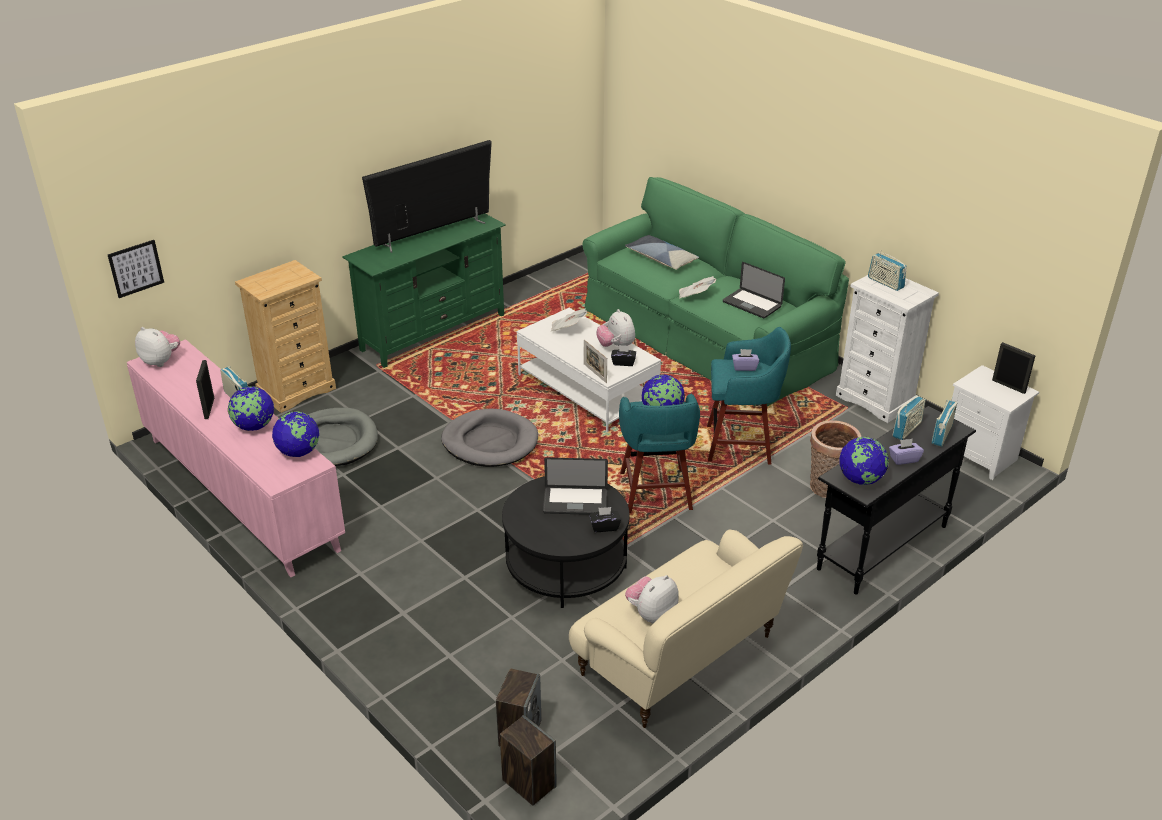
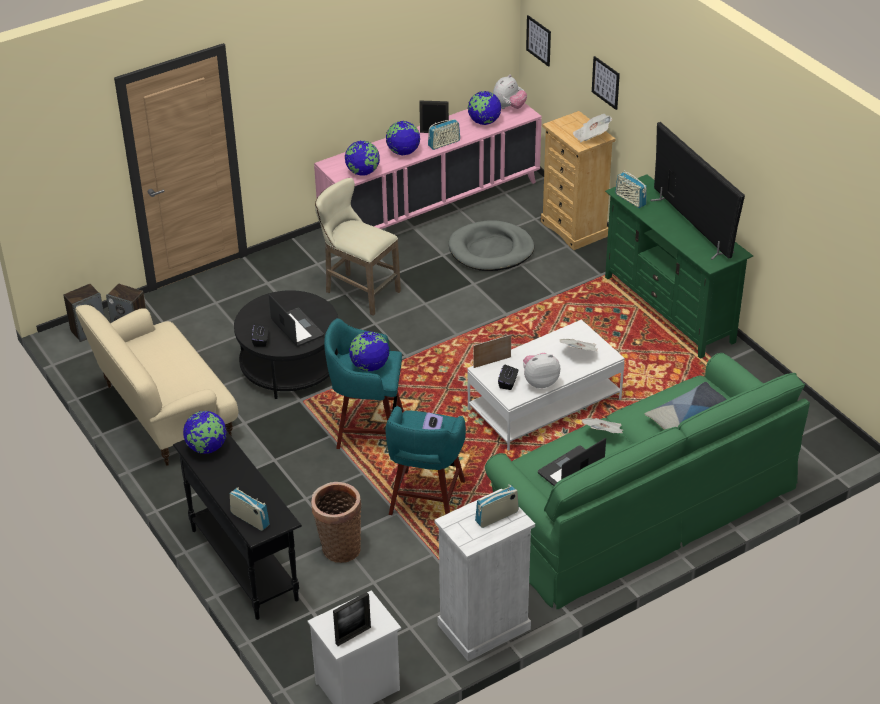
camera: 100 degrees right, 5 degrees up
grey dog bed [441,409,538,467] -> none
laptop [543,458,608,515] -> laptop turned 135 degrees clockwise [269,294,324,347]
plush toy [625,575,679,623] -> none
purple tissue box [889,439,924,465] -> none
radio [892,396,926,440] -> radio moved to [615,170,647,208]
none -> beige stool [315,178,401,316]
none -> globe [468,91,501,125]
none -> newspaper [573,114,612,142]
none -> picture [592,56,620,110]

